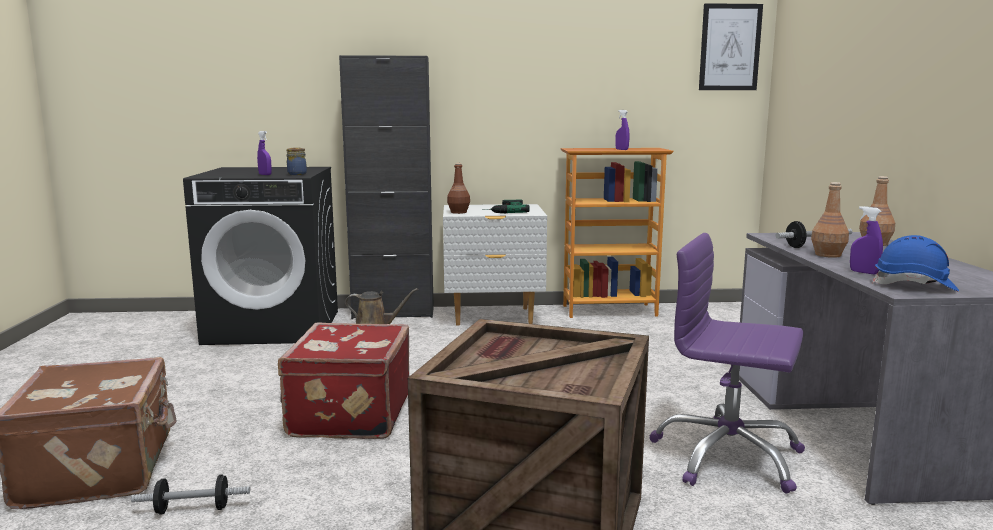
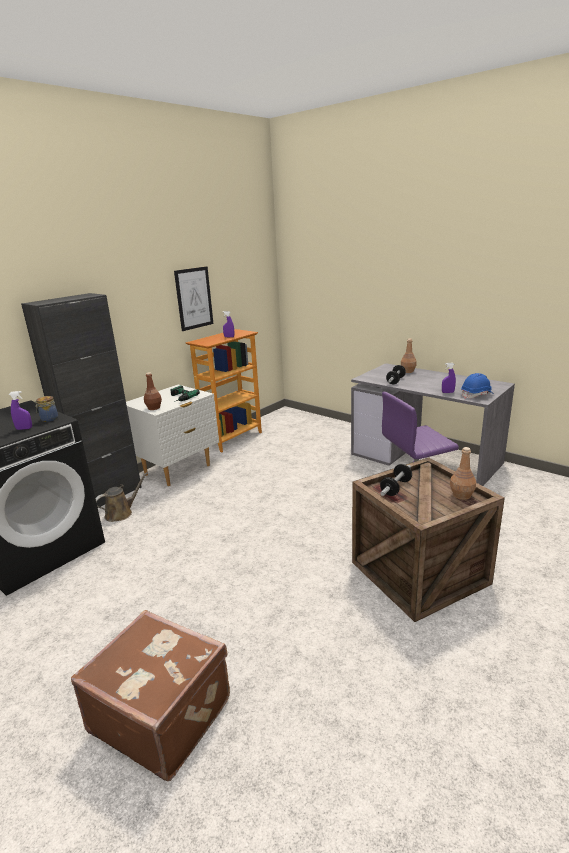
camera: 45 degrees left, 10 degrees up
dumbbell [131,474,250,515] -> dumbbell moved to [380,464,412,496]
red suitcase [278,322,409,439] -> none
picture [699,3,763,90] -> picture moved to [174,266,213,331]
brown bottle [811,182,849,258] -> brown bottle moved to [450,447,476,500]

